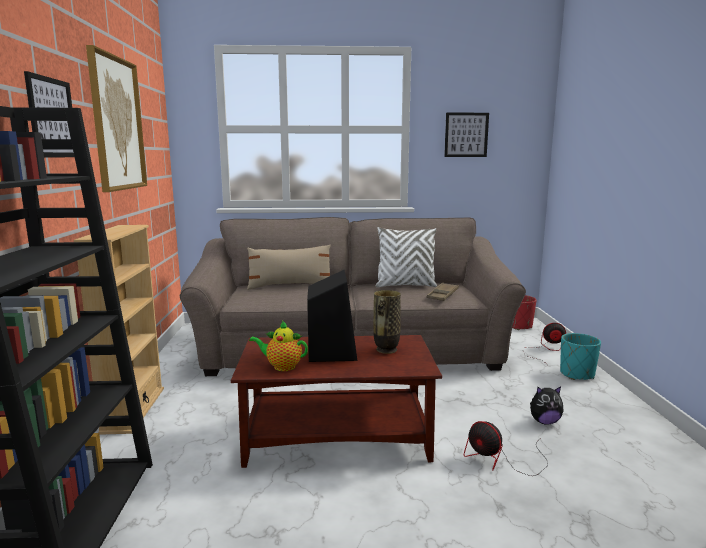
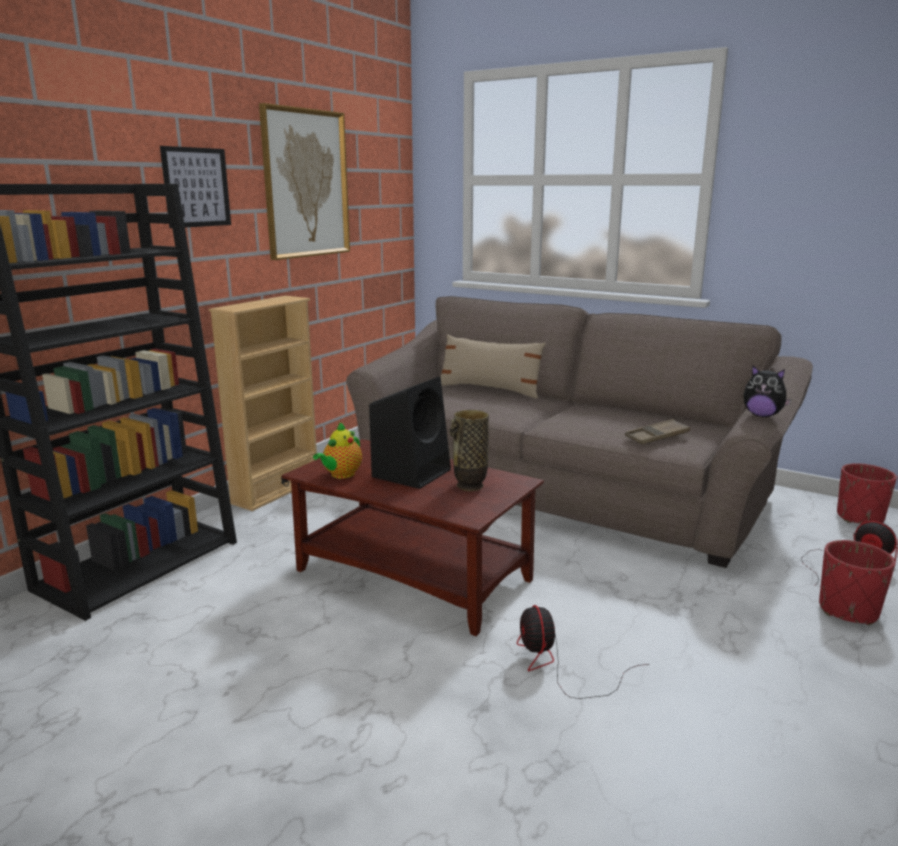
camera: 35 degrees right, 5 degrees up
teapot [249,321,308,371] -> teapot turned 105 degrees counterclockwise [313,422,362,479]
white pillow [376,227,437,287] -> none
picture [444,113,489,157] -> none
plush toy [530,386,564,425] -> plush toy moved to [743,366,792,417]
turquoise planter [560,333,601,380] -> red planter [819,540,896,625]

